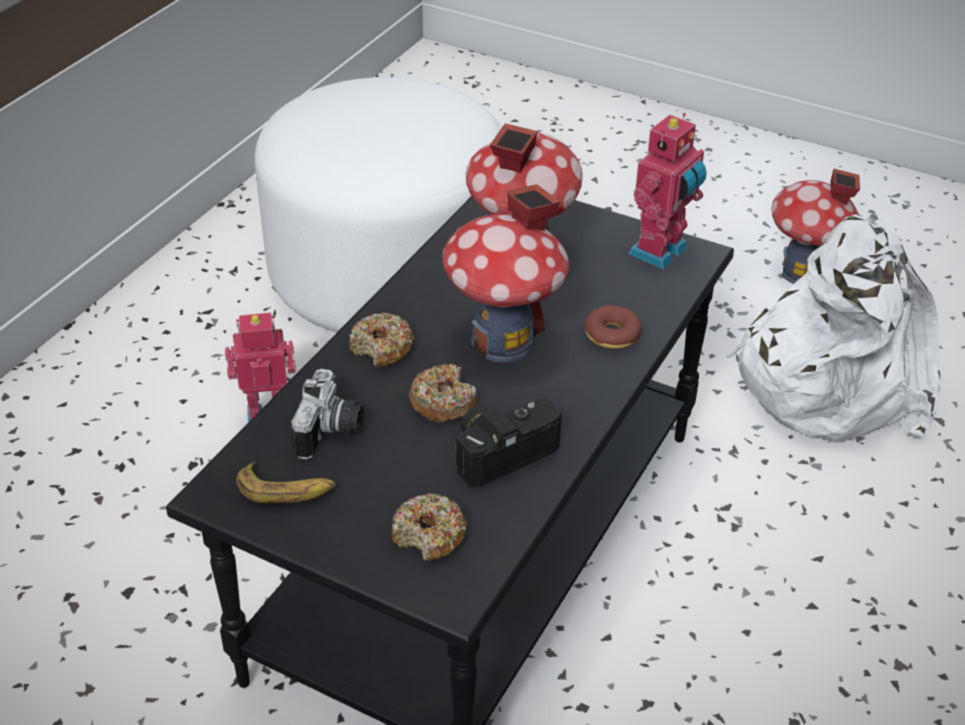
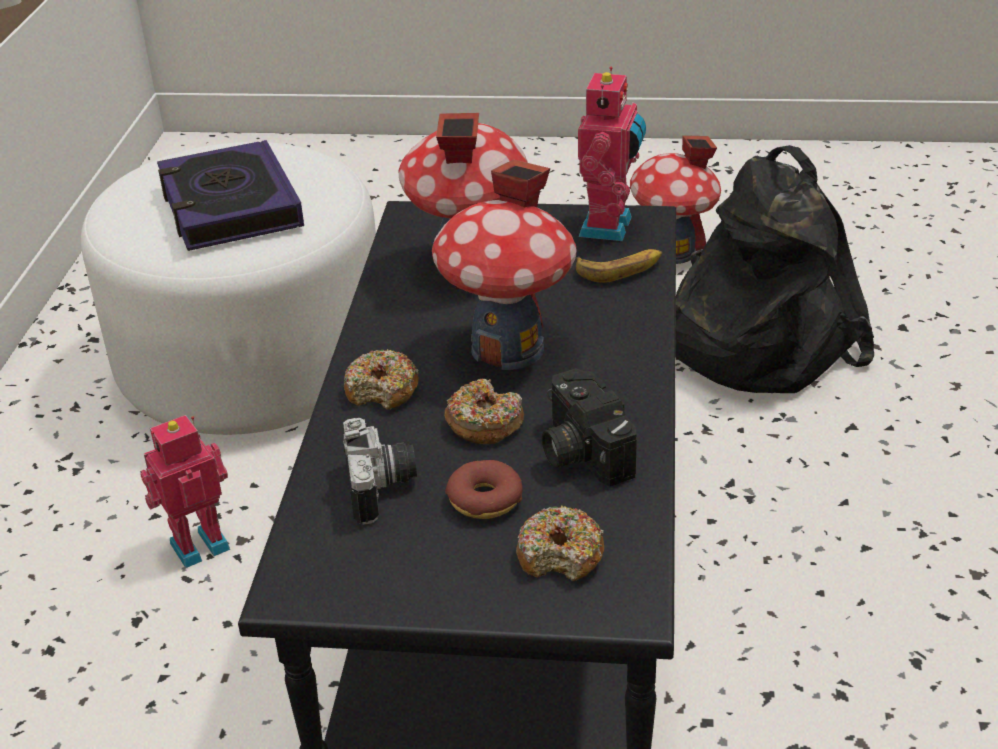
camera: 20 degrees left, 5 degrees down
banana [236,462,336,503] -> banana moved to [576,249,662,283]
camera [455,399,562,487] -> camera turned 60 degrees counterclockwise [542,368,637,486]
donut [584,305,642,349] -> donut moved to [445,460,523,519]
white backpack [727,213,940,443] -> black backpack [675,145,874,393]
none -> book [157,140,304,251]

